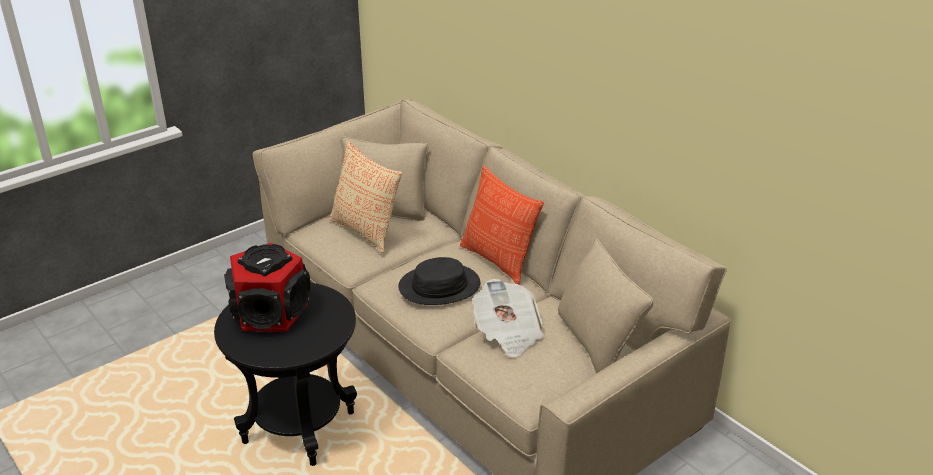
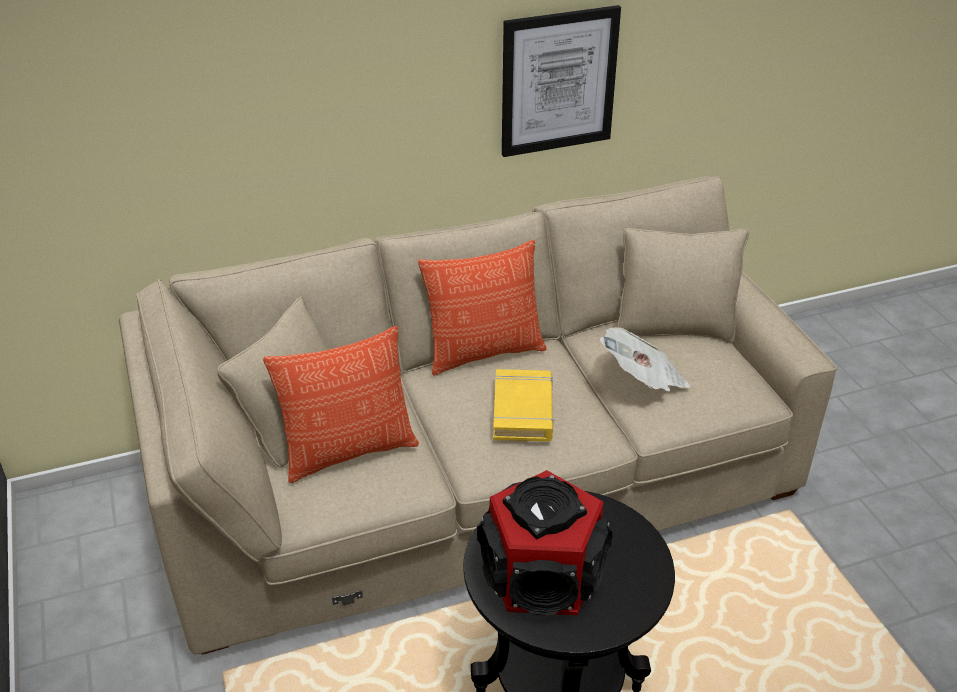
camera: 70 degrees left, 5 degrees up
beige pillow [329,141,402,253] -> orange pillow [263,326,419,483]
black hat [398,257,480,305] -> yellow book [493,369,554,442]
none -> picture [502,5,621,157]

